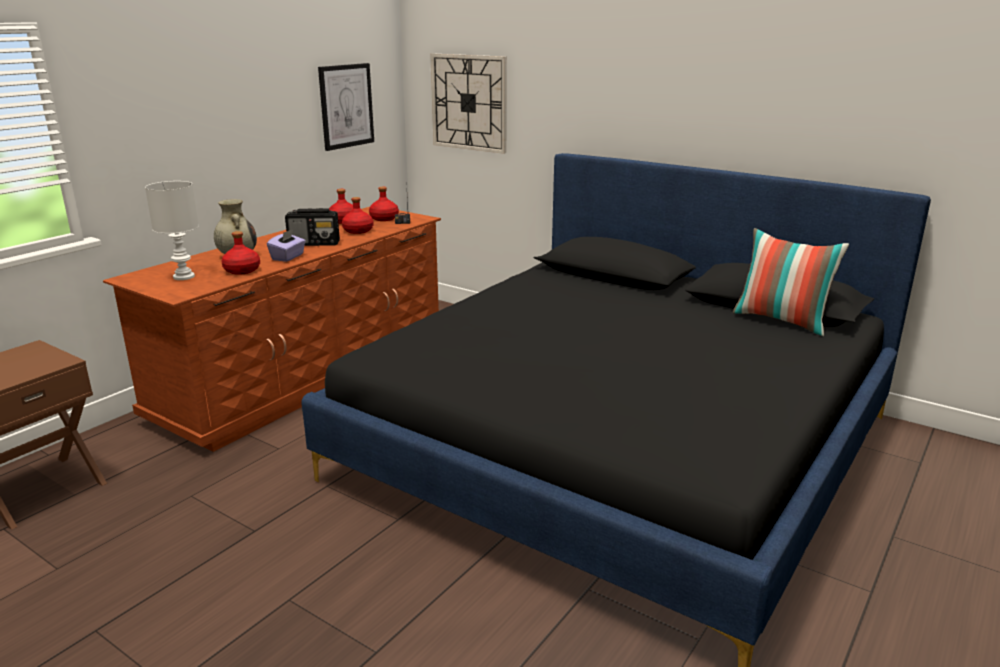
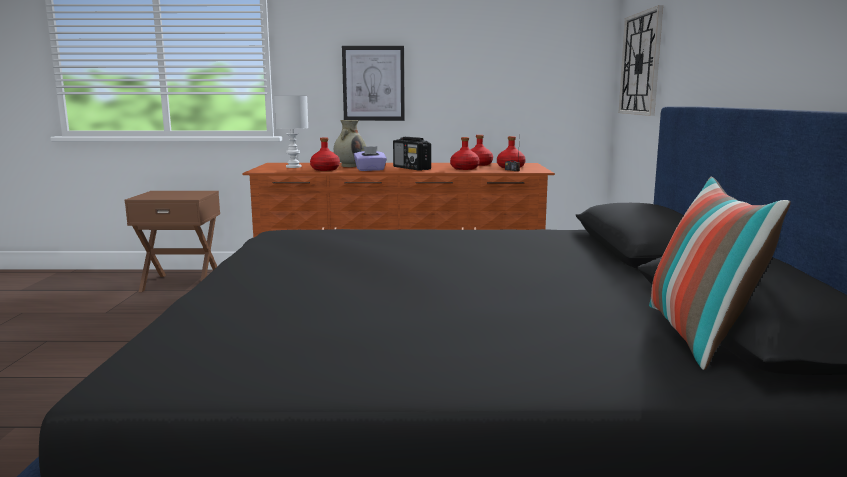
camera: 55 degrees right, 10 degrees down
picture [318,63,374,151] -> picture moved to [342,46,405,121]

